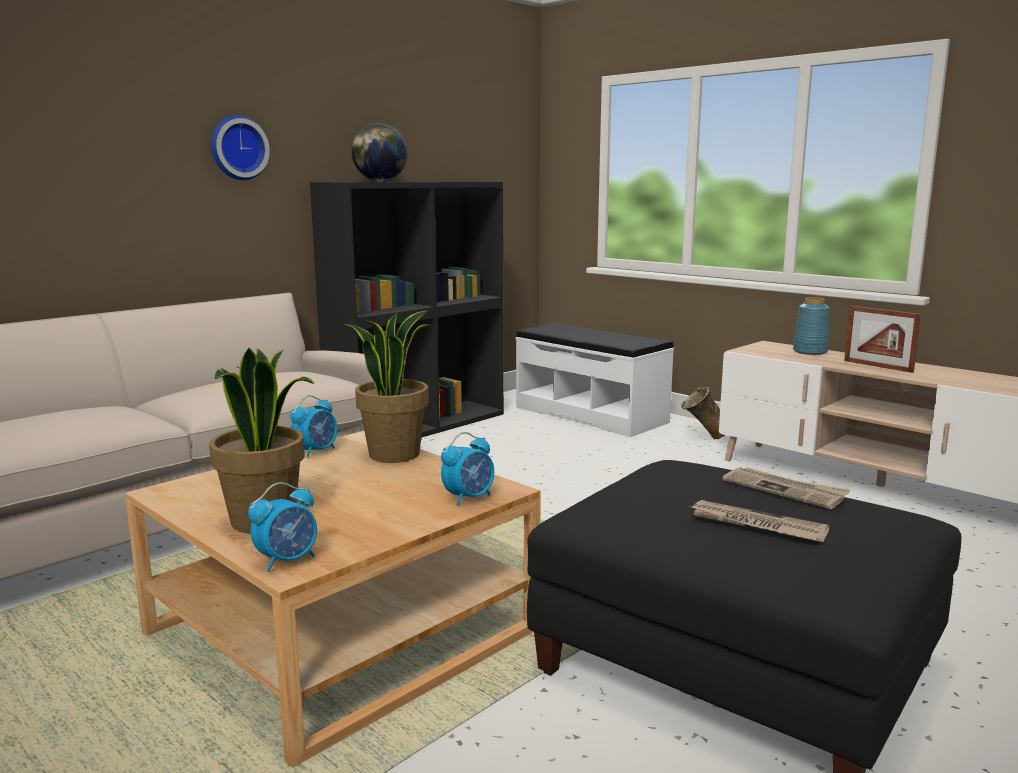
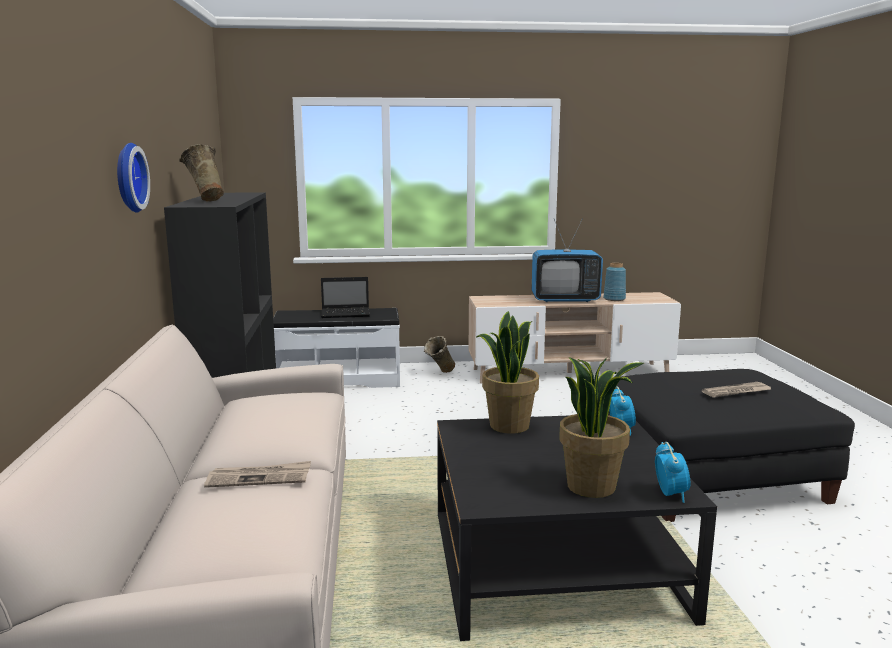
camera: 50 degrees left, 0 degrees up
beige coffee table [125,431,541,768] -> black coffee table [437,414,717,641]
alarm clock [290,395,337,458] -> none
globe [351,123,408,182] -> beige vase [179,144,224,202]
newspaper [723,467,850,509] -> newspaper moved to [204,461,311,488]
blue vase [793,297,829,355] -> blue vase moved to [603,263,626,301]
picture frame [844,306,921,373] -> television [532,219,603,302]
none -> laptop [321,277,370,318]

